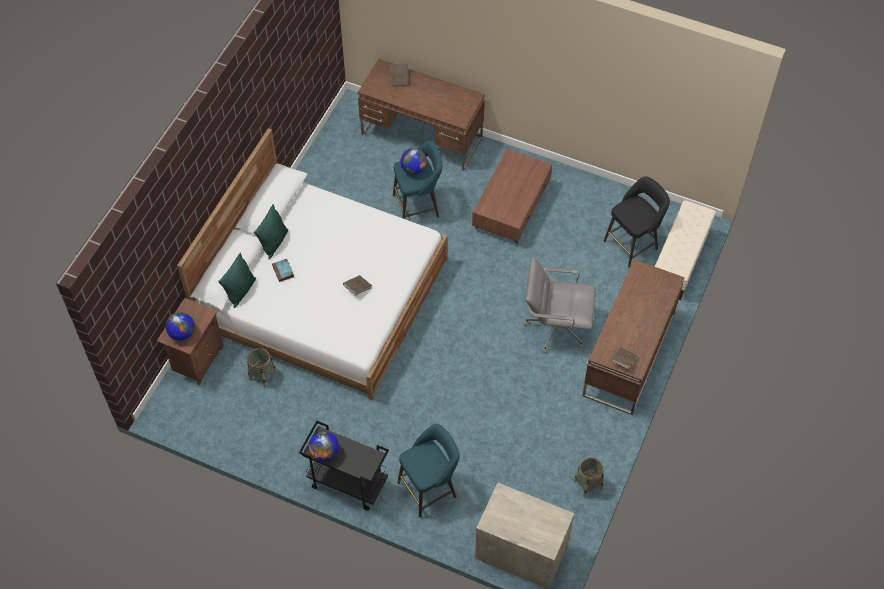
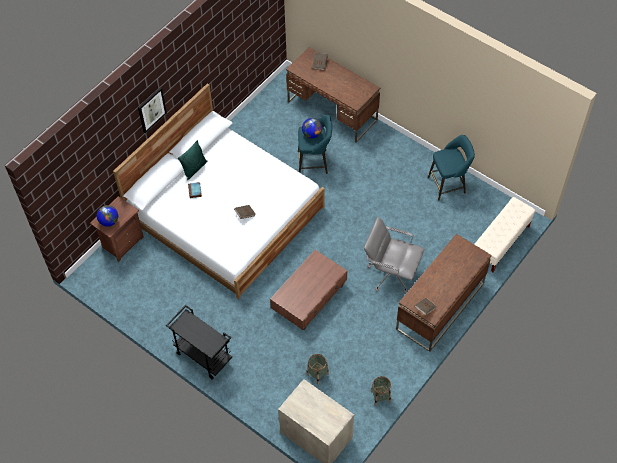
camera: 15 degrees right, 0 degrees up
green pillow [218,253,256,309] -> none
basket [247,348,276,387] -> basket moved to [306,354,329,385]
globe [308,431,339,462] -> none
turquoise stool [397,424,460,517] -> turquoise stool moved to [428,135,475,201]
brown coffee table [472,149,552,243] -> brown coffee table moved to [270,250,347,330]
black stool [604,176,670,268] -> none
none -> picture [138,87,167,133]

